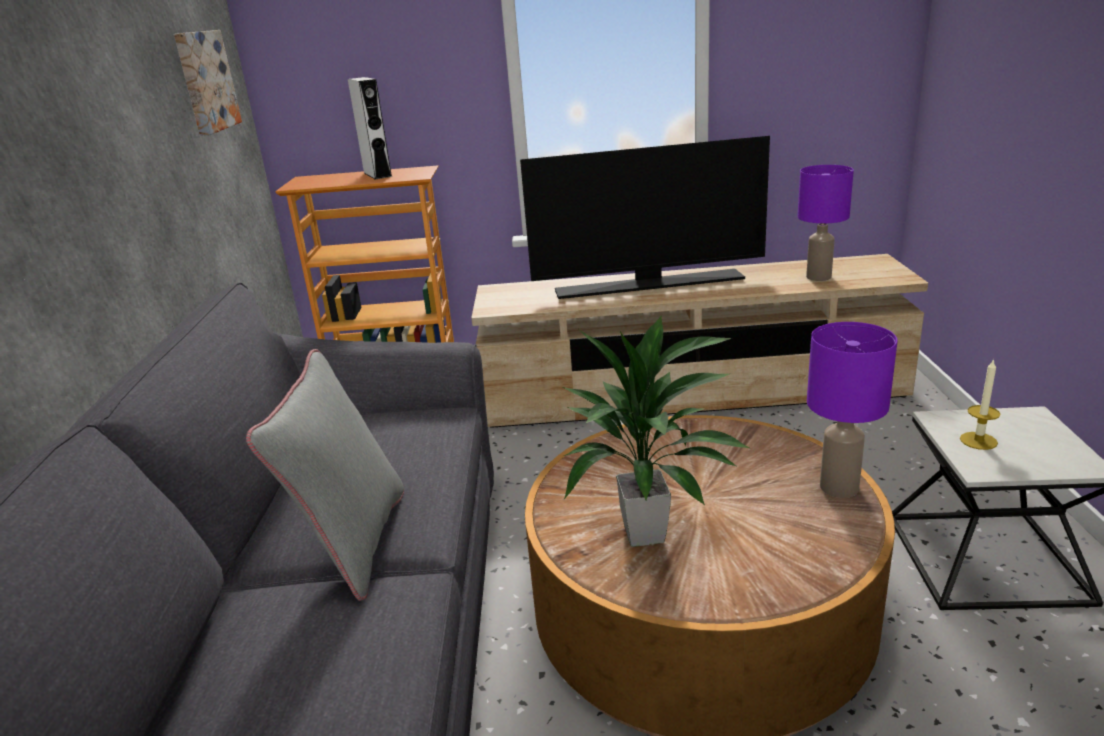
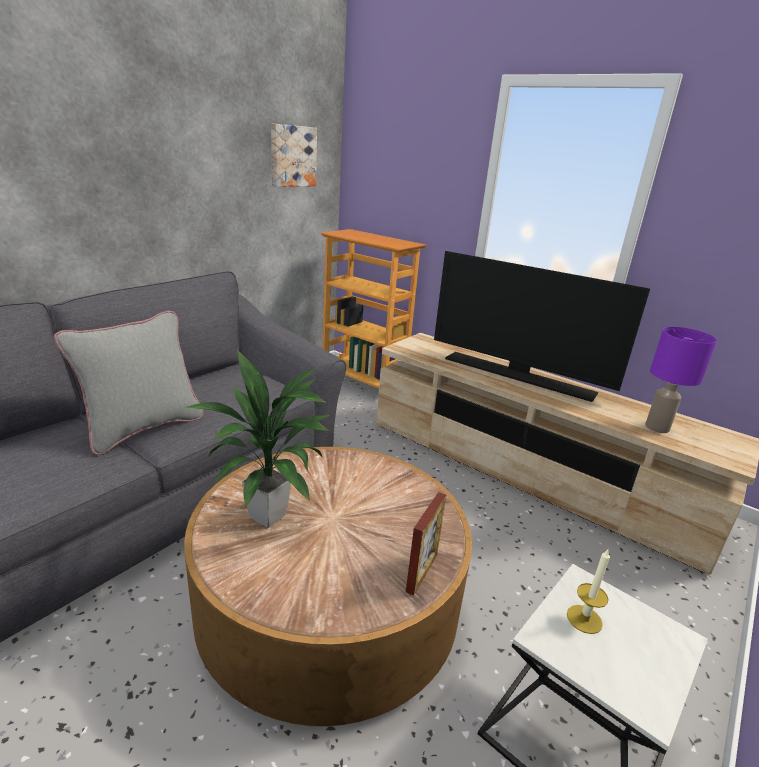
camera: 35 degrees right, 0 degrees up
white speaker [348,77,392,179] -> none
purple table lamp [807,322,898,498] -> picture frame [406,492,446,596]

